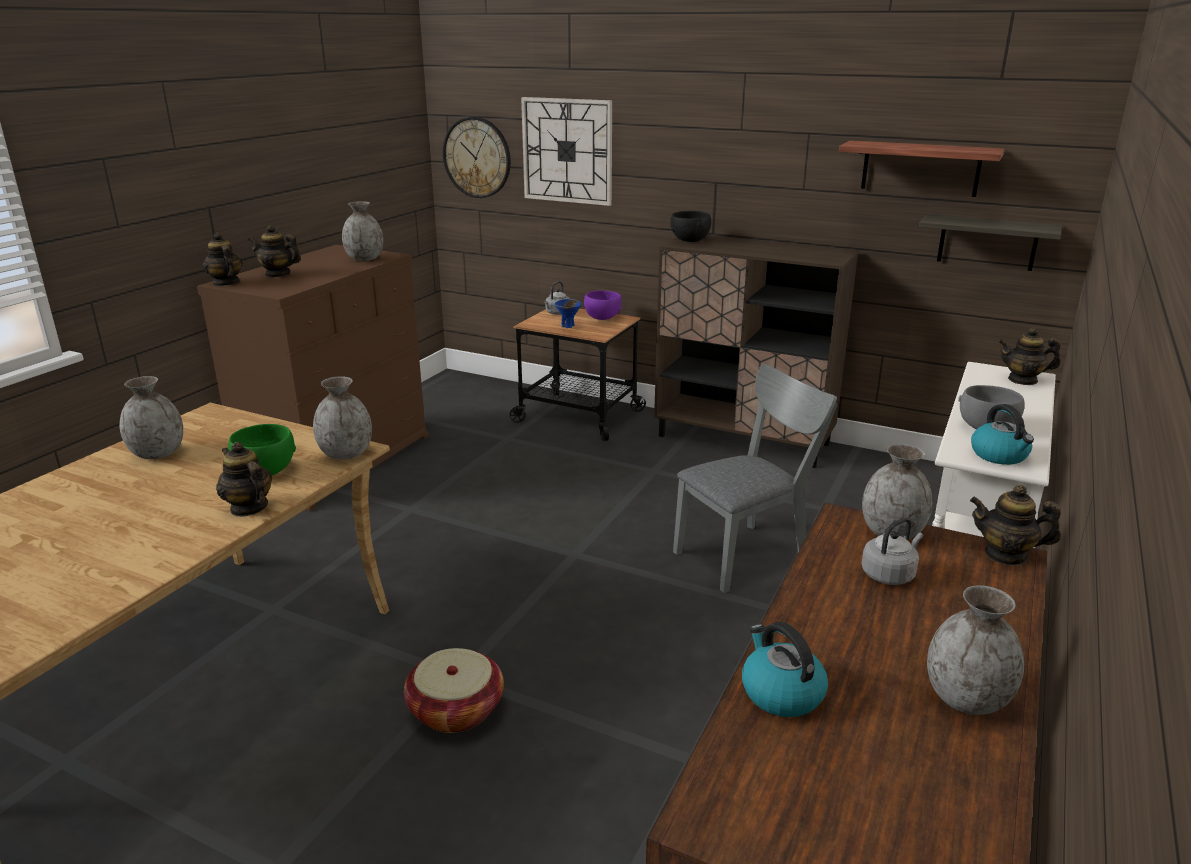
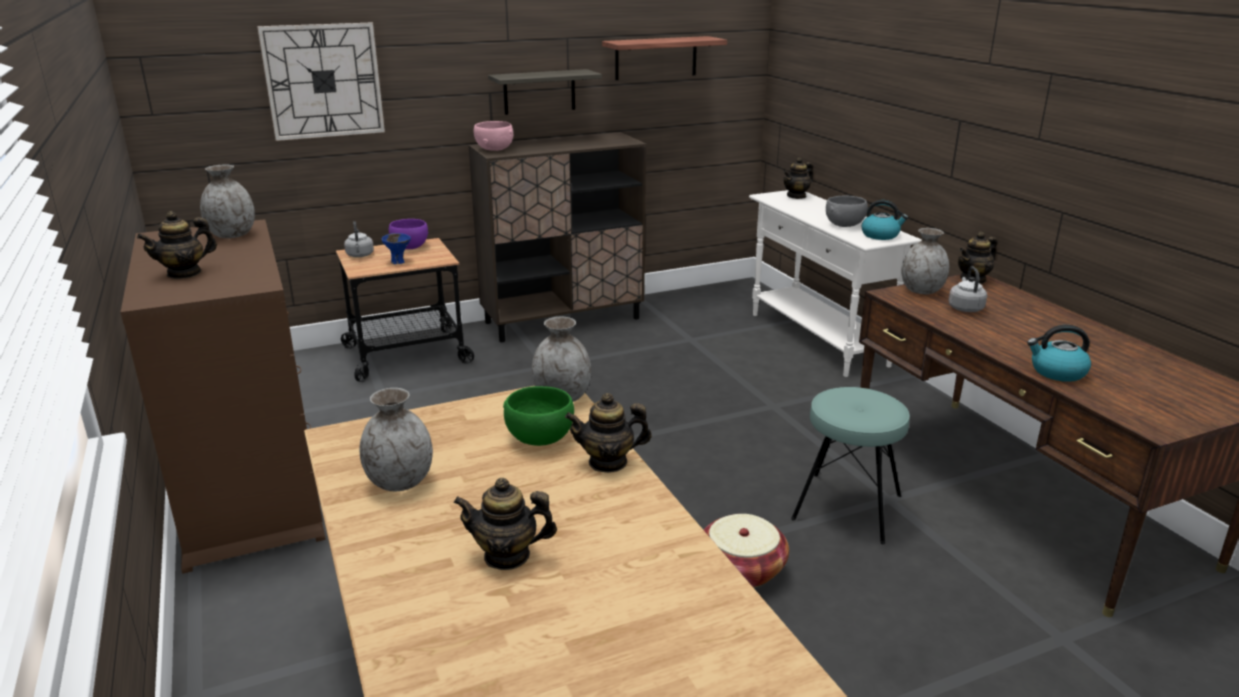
camera: 50 degrees left, 0 degrees up
teapot [203,232,242,286] -> teapot moved to [453,478,557,570]
wall clock [443,117,511,198] -> none
black bowl [671,211,711,242] -> pink bowl [473,121,513,151]
grey chair [673,364,838,593] -> none
shelf [919,214,1062,271] -> shelf moved to [488,69,602,115]
grey vase [927,585,1024,715] -> none
none -> turquoise stool [791,387,910,544]

